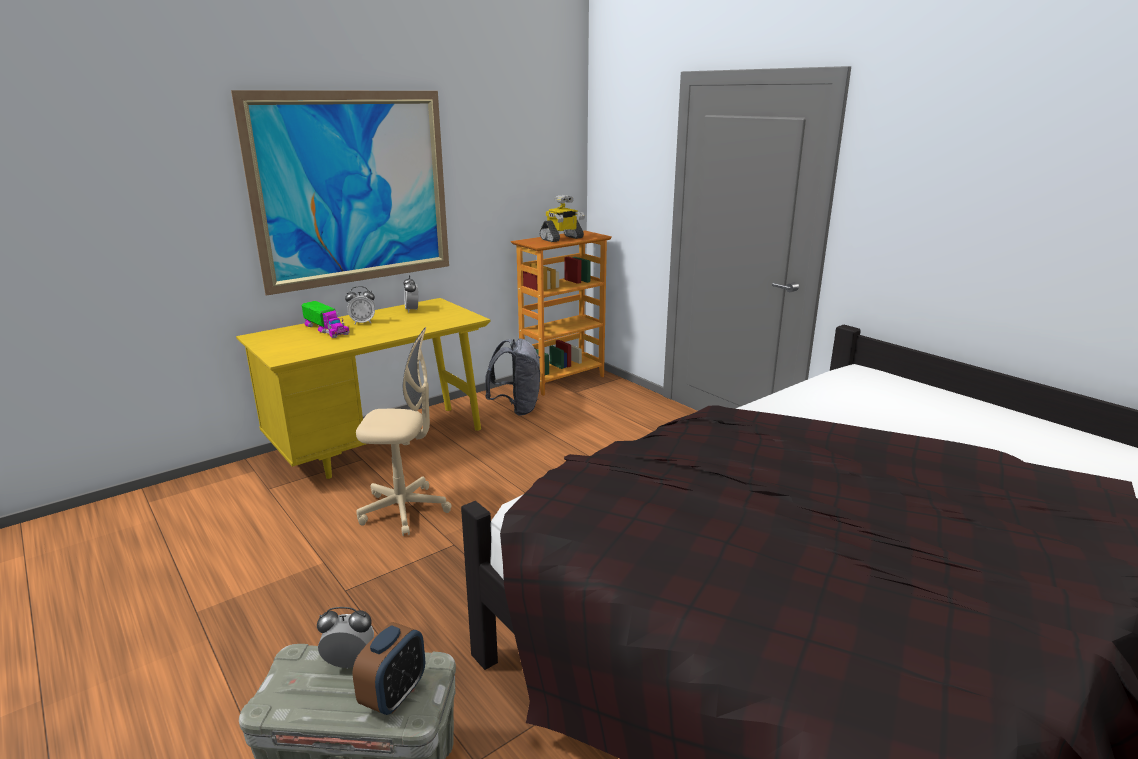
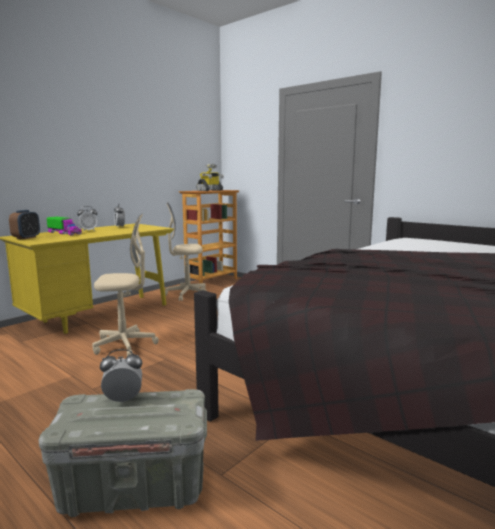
camera: 10 degrees left, 10 degrees down
picture [231,90,449,296] -> none
alarm clock [353,622,425,715] -> alarm clock moved to [9,210,40,239]
grey backpack [485,338,540,415] -> beige office chair [165,202,207,301]

